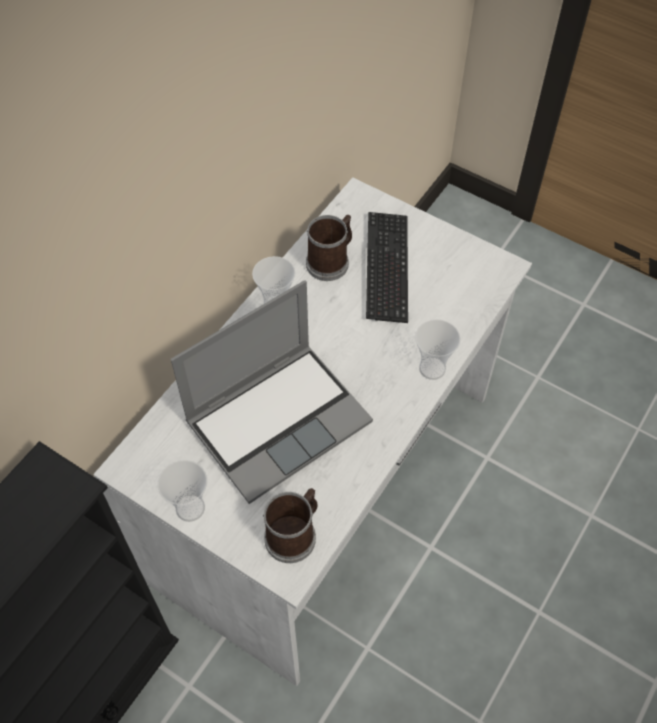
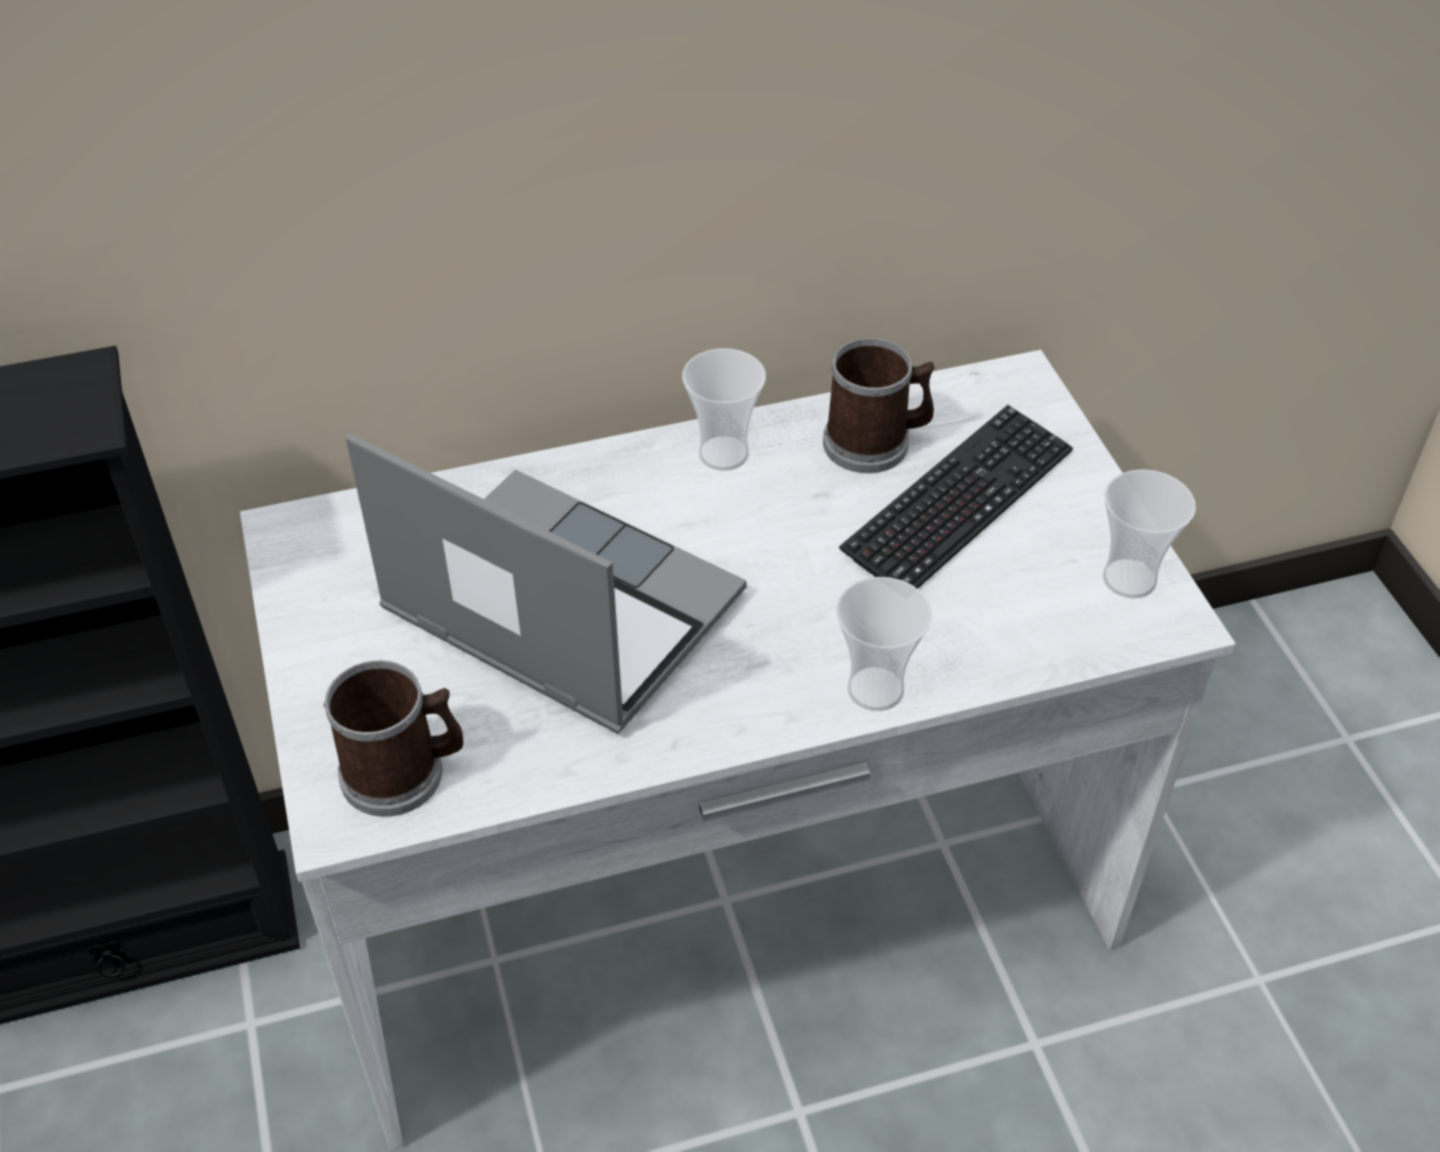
camera: 40 degrees right, 10 degrees down
cup [158,460,207,522] -> cup moved to [1103,469,1196,598]
laptop [171,280,373,504] -> laptop turned 150 degrees counterclockwise [346,433,747,734]

